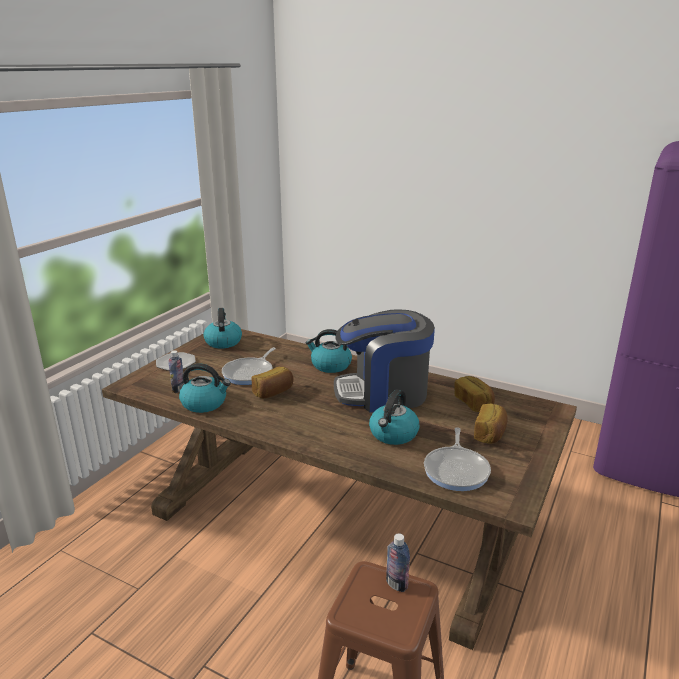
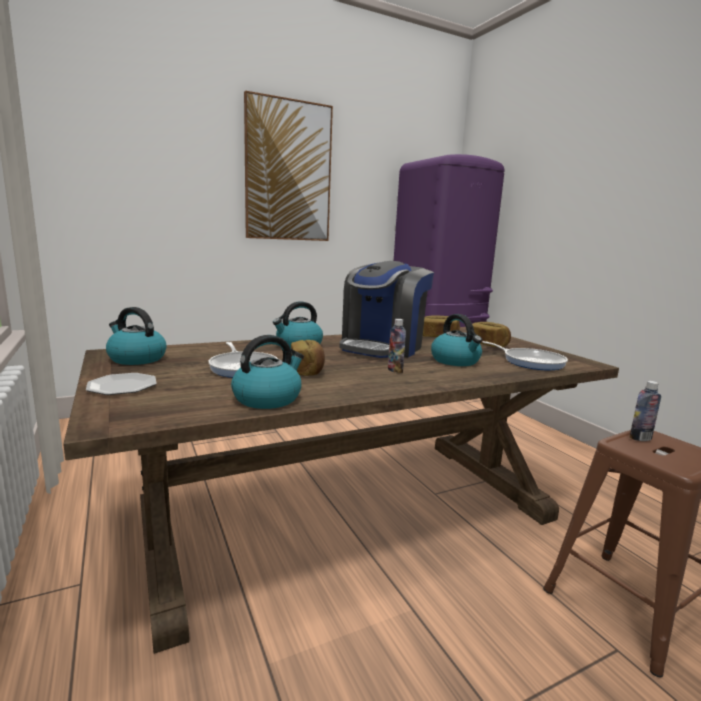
camera: 55 degrees left, 10 degrees down
bottle [168,350,184,393] -> bottle moved to [388,319,406,373]
none -> picture [244,91,333,241]

